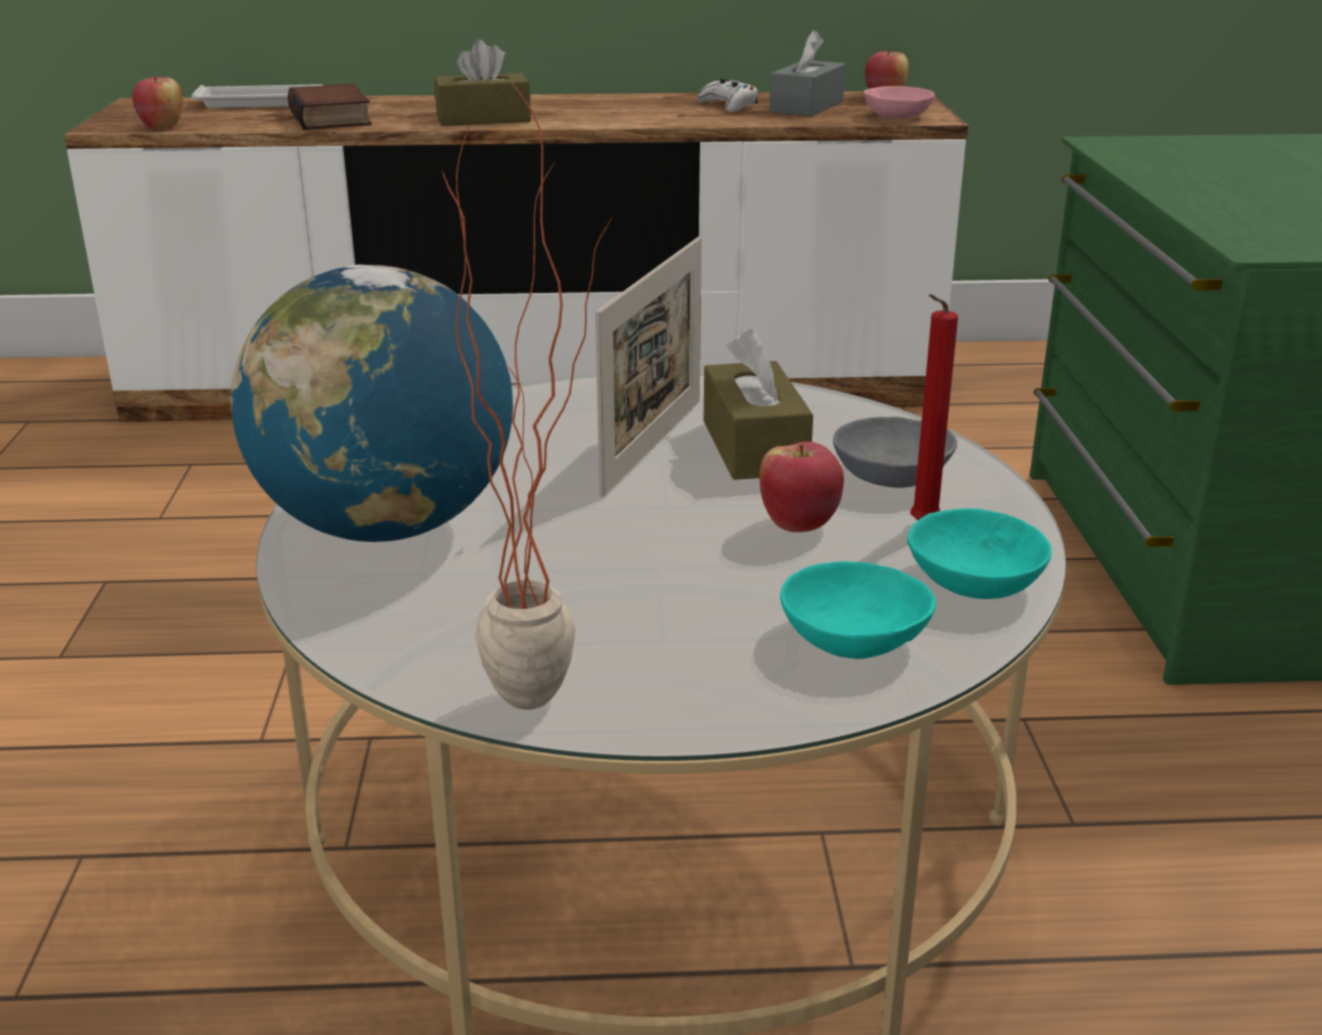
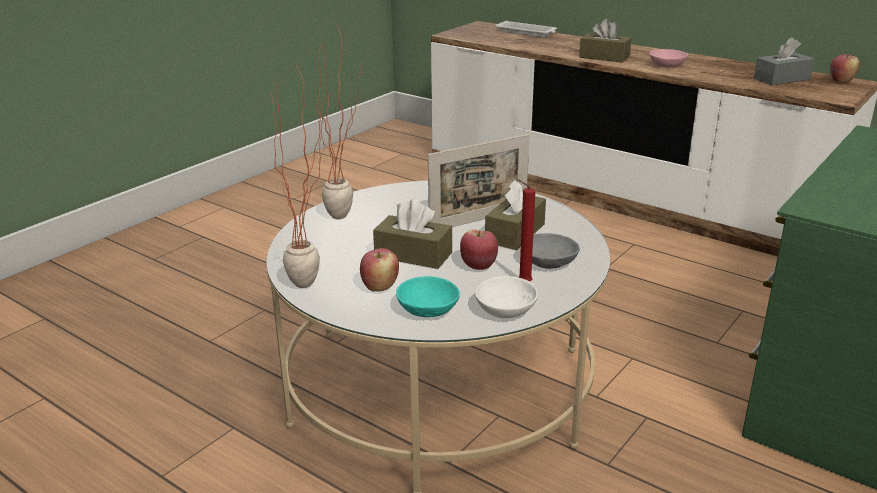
camera: 40 degrees right, 0 degrees up
apple [132,76,183,130] -> apple moved to [360,248,399,292]
globe [231,265,513,542] -> potted plant [314,28,366,219]
book [288,84,372,130] -> none
white game controller [697,79,758,113] -> none
pink bowl [864,86,935,118] -> pink bowl moved to [649,49,688,67]
turquoise bowl [907,508,1052,599] -> white bowl [475,276,538,318]
none -> brown tissue box [373,199,452,269]

